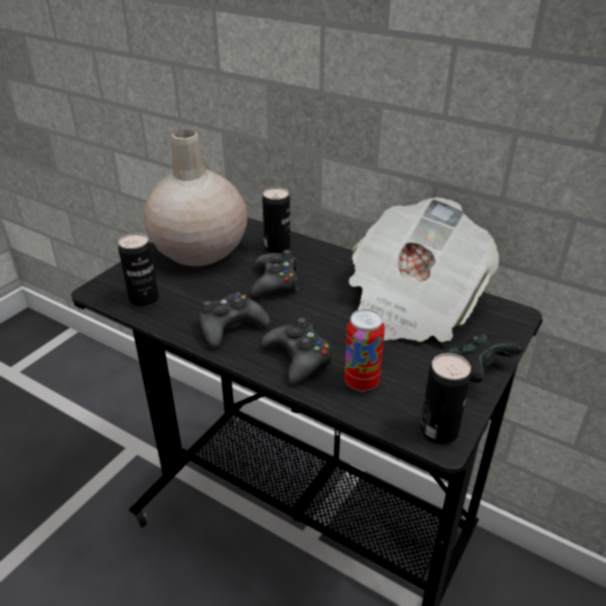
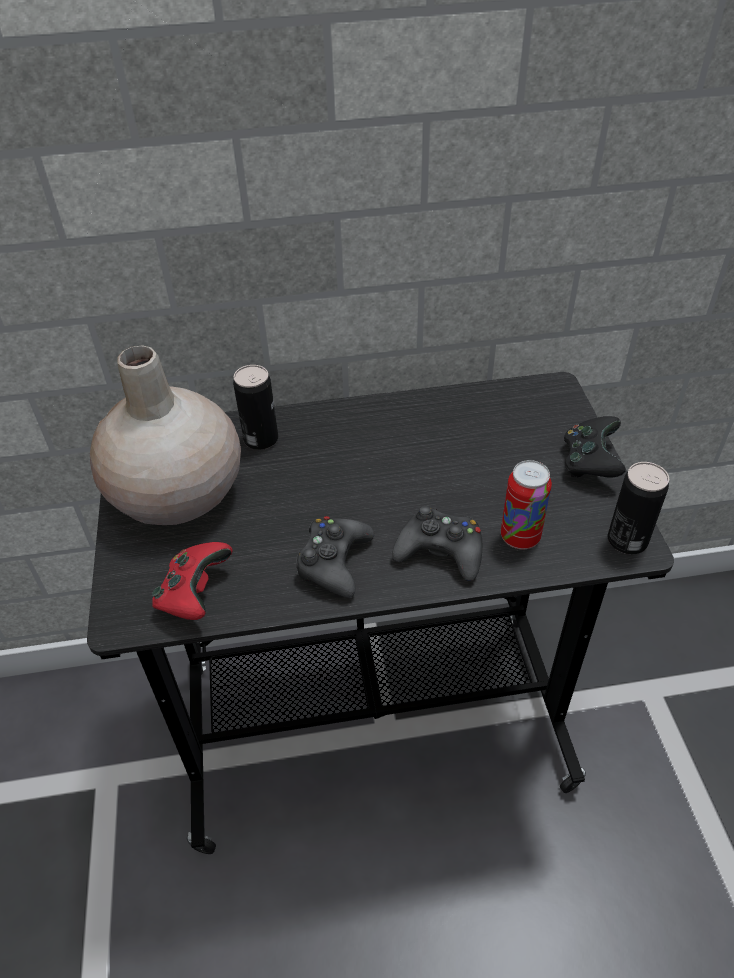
camera: 40 degrees left, 10 degrees up
can [118,233,159,307] -> red game controller [152,542,233,620]
black game controller [252,250,299,297] -> none
newspaper [348,197,499,342] -> none

